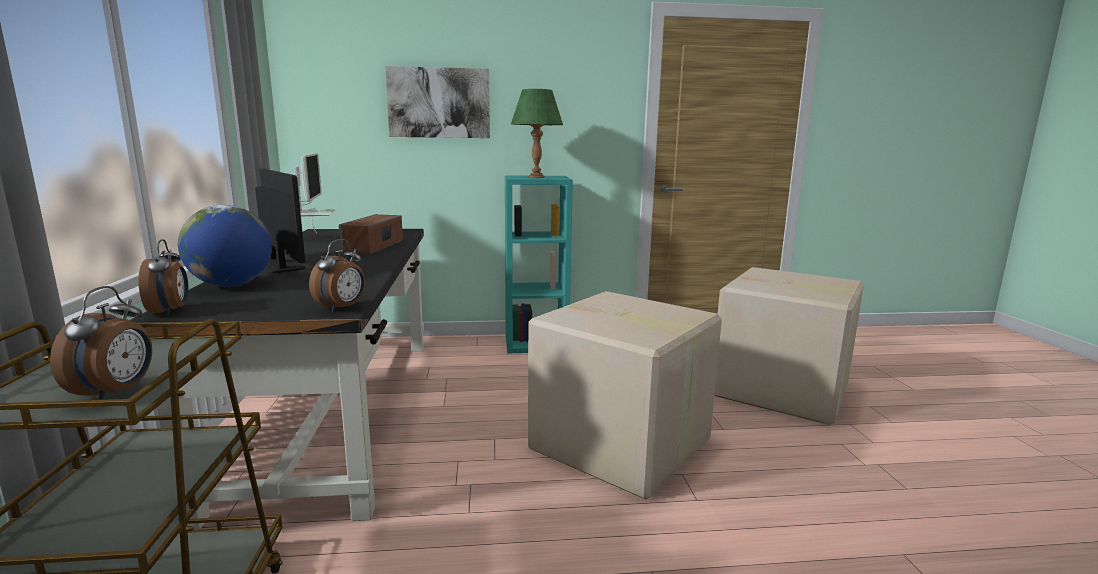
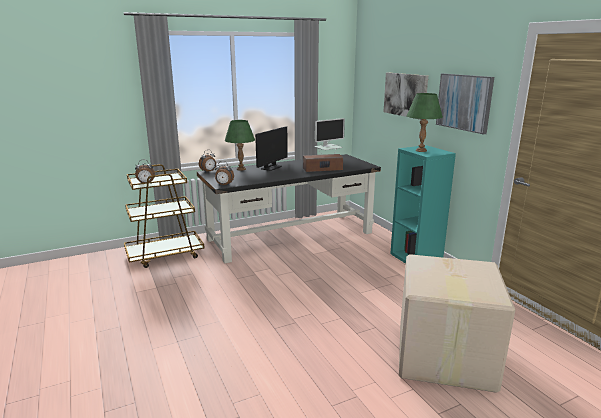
camera: 70 degrees right, 5 degrees up
globe [178,205,272,287] -> green table lamp [225,120,255,171]
cardboard box [528,291,722,500] -> none
none -> picture [436,74,494,134]

